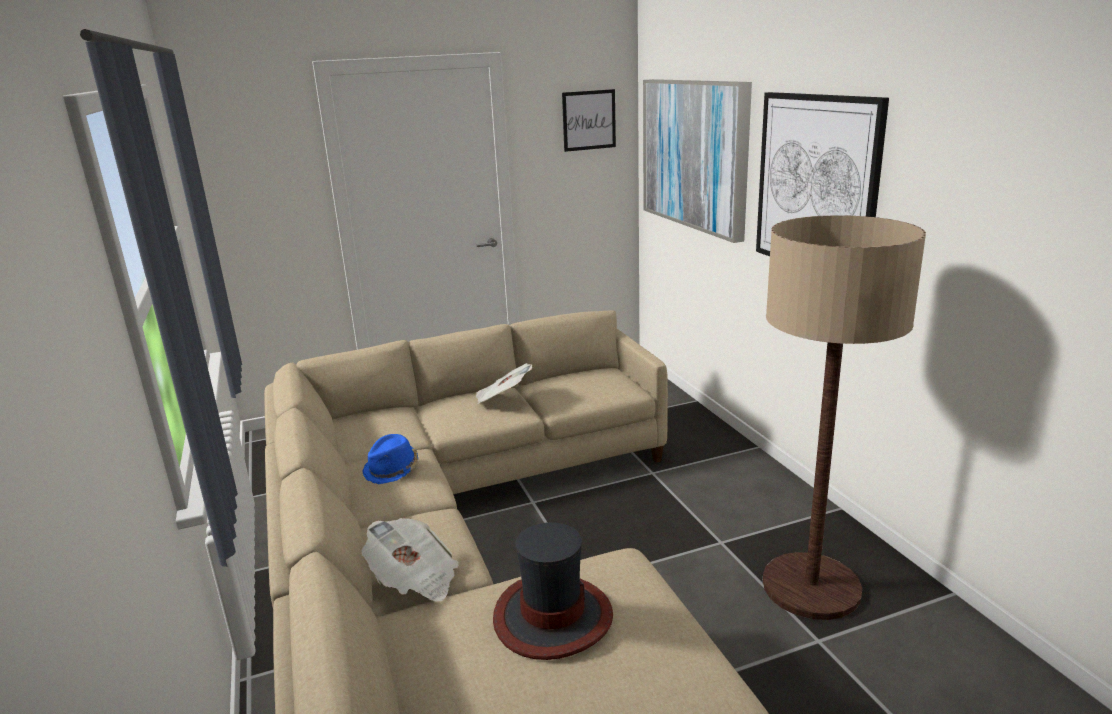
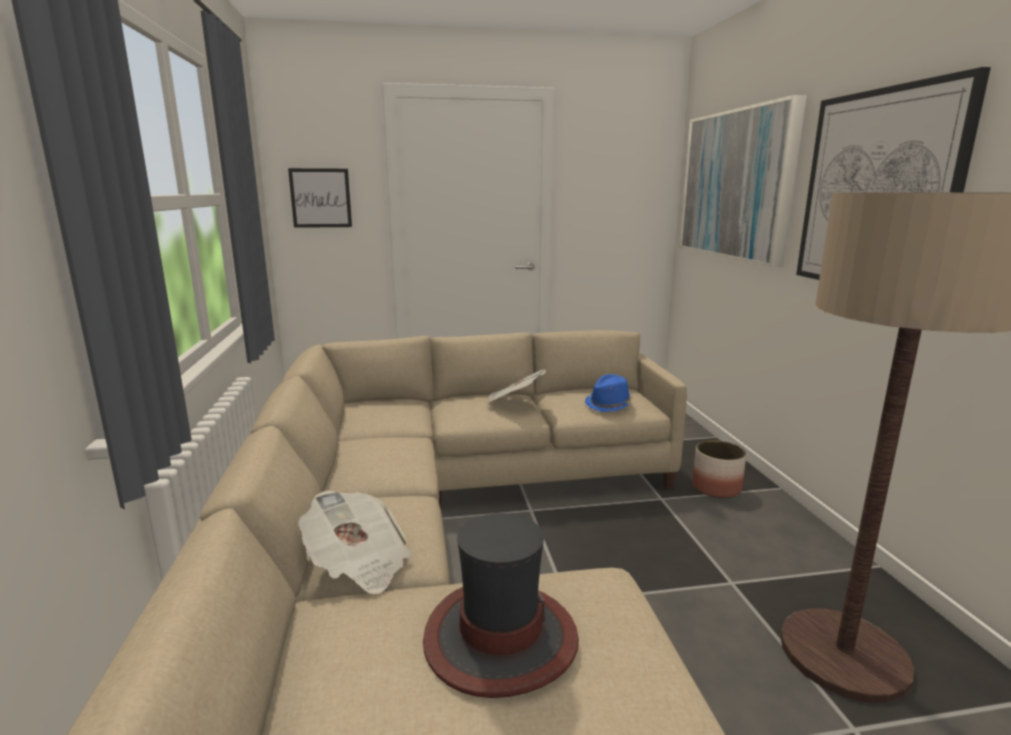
camera: 10 degrees right, 5 degrees down
blue hat [363,434,418,484] -> blue hat moved to [585,374,633,412]
picture [562,89,616,152] -> picture moved to [288,168,352,228]
none -> planter [692,440,746,498]

